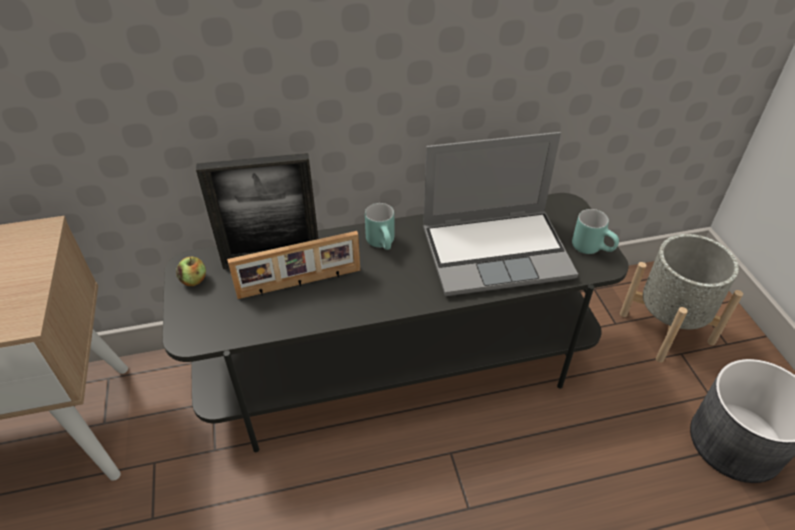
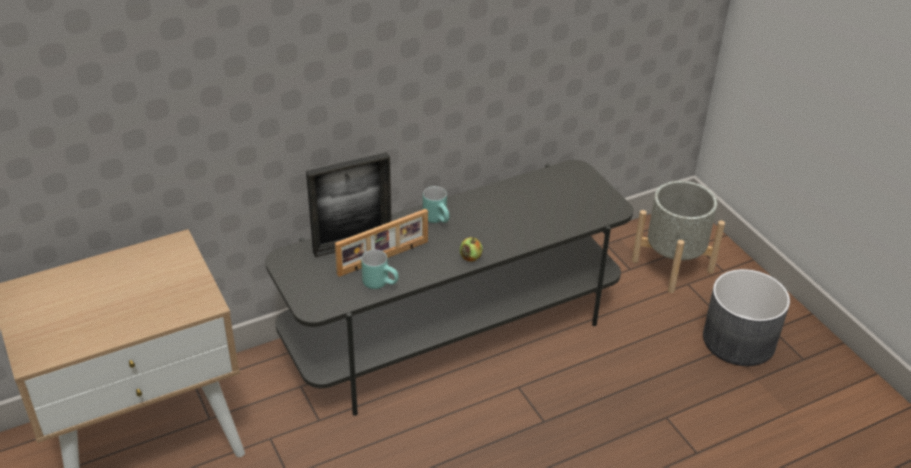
camera: 15 degrees left, 5 degrees down
apple [176,257,206,286] -> apple moved to [460,237,483,262]
laptop [423,132,578,296] -> none
turquoise mug [572,209,619,254] -> turquoise mug moved to [361,249,399,289]

